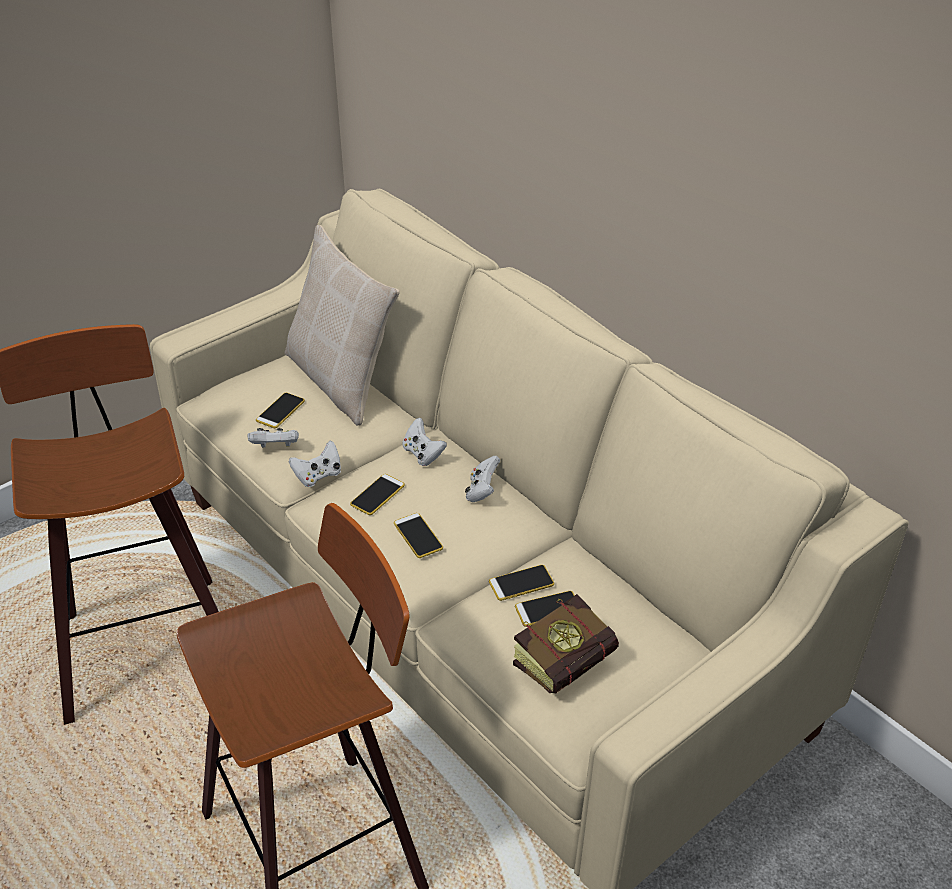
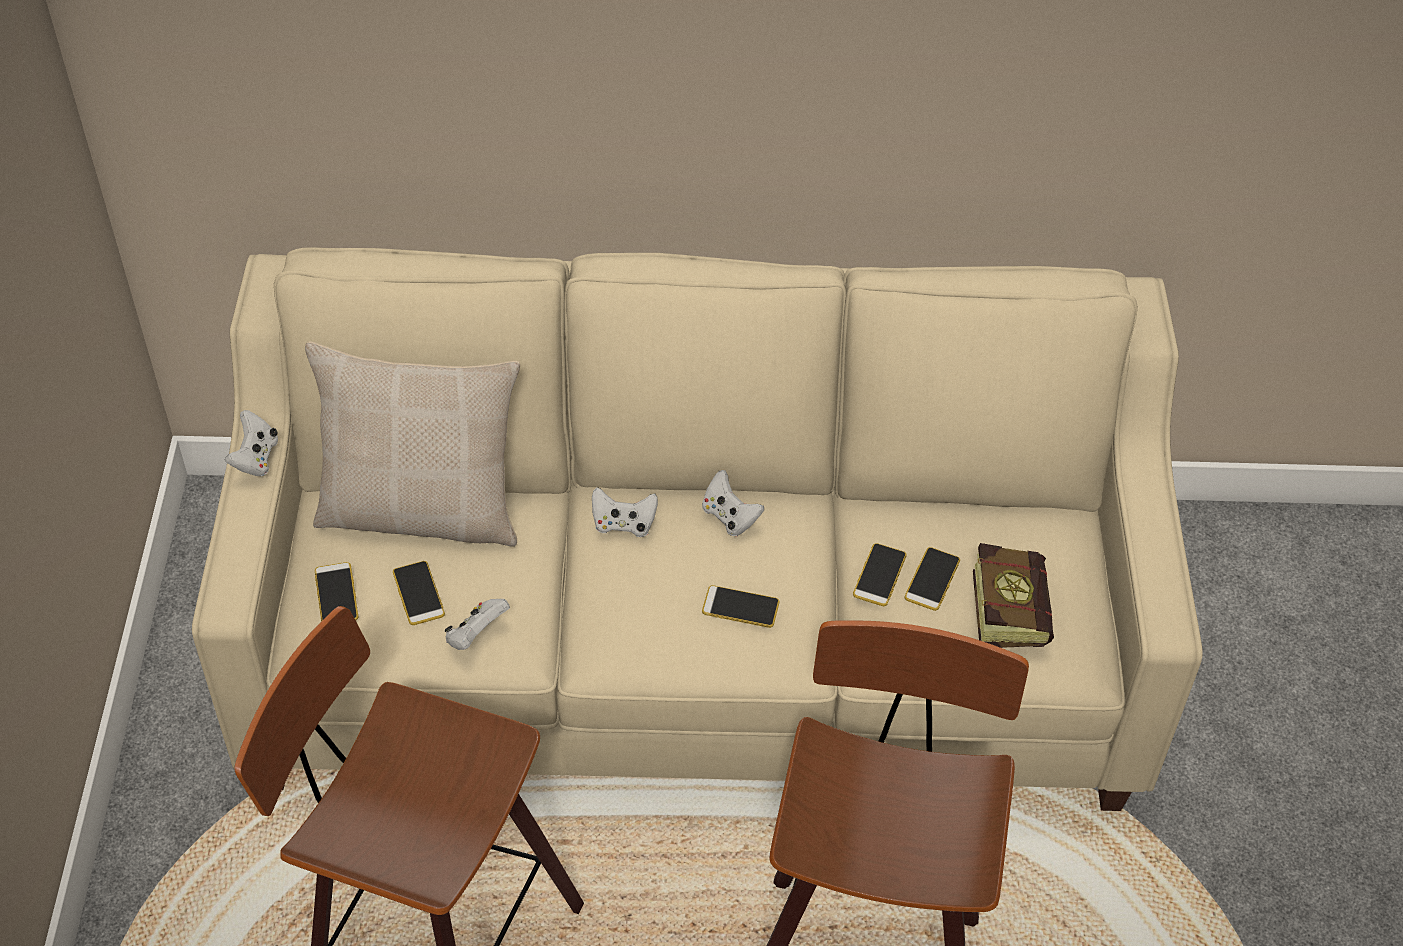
camera: 50 degrees left, 10 degrees up
white game controller [289,440,341,487] -> white game controller moved to [225,410,278,476]
phone [350,474,405,515] -> phone moved to [315,562,358,621]

